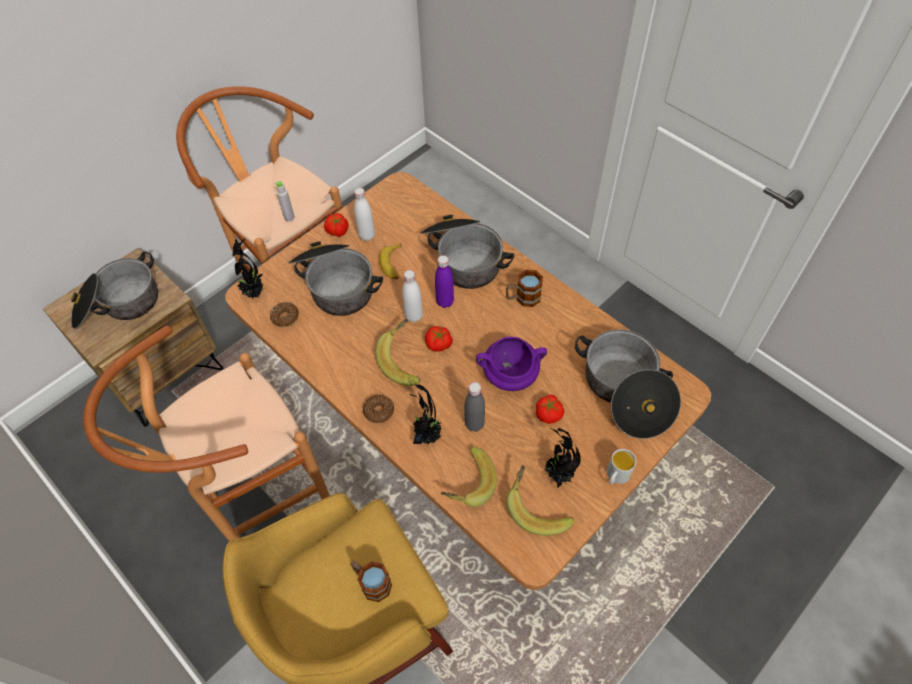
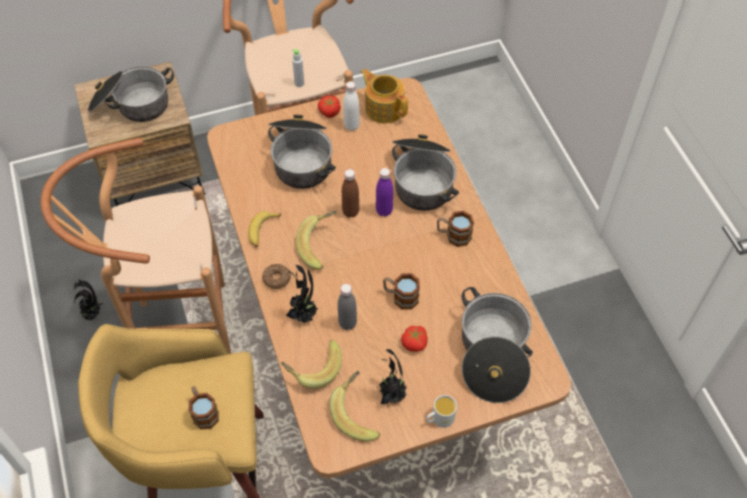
camera: 25 degrees right, 0 degrees up
potted plant [232,239,265,299] -> potted plant moved to [74,279,104,320]
donut [270,302,299,327] -> none
banana [379,243,402,279] -> banana moved to [248,211,281,247]
white bottle [402,270,423,322] -> brown bottle [342,169,359,218]
tomato [425,326,453,352] -> none
purple cooking pot [476,337,547,391] -> mug [383,273,420,310]
none -> teapot [361,69,408,124]

